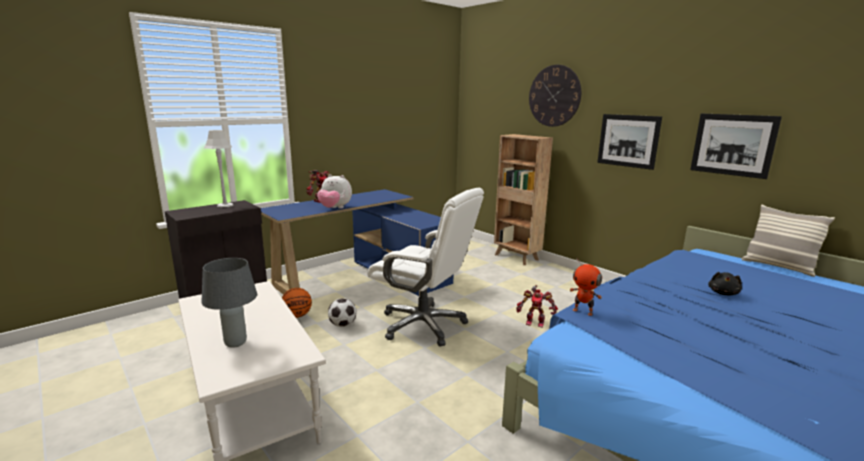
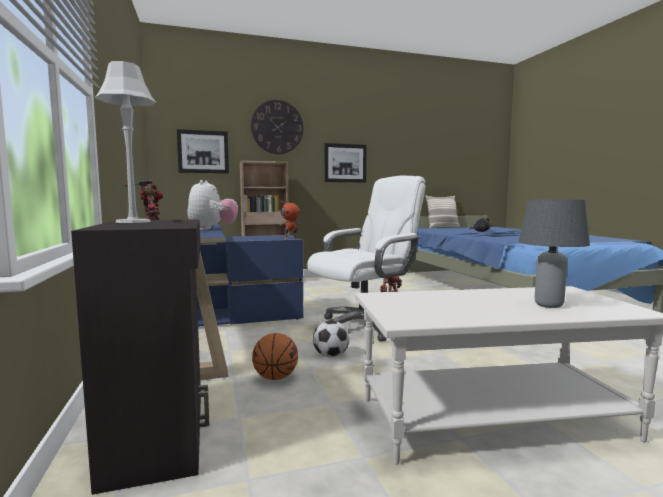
camera: 65 degrees left, 10 degrees down
plush toy [317,174,352,209] -> plush toy turned 45 degrees counterclockwise [187,180,238,230]
toy robot [570,257,602,316] -> toy robot moved to [280,200,301,239]
picture [690,114,782,179] -> picture moved to [177,129,229,173]

